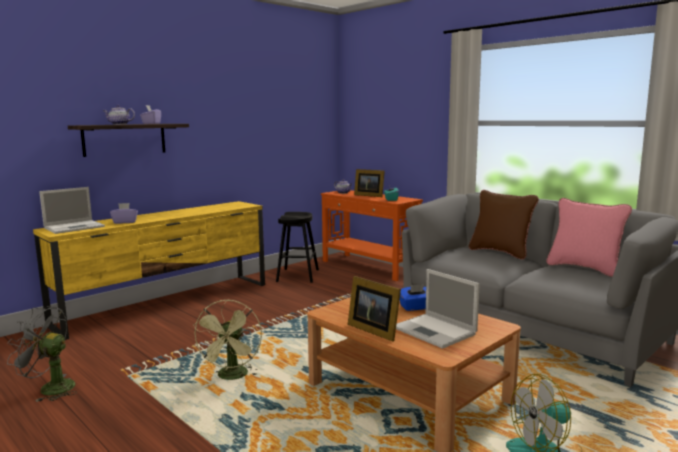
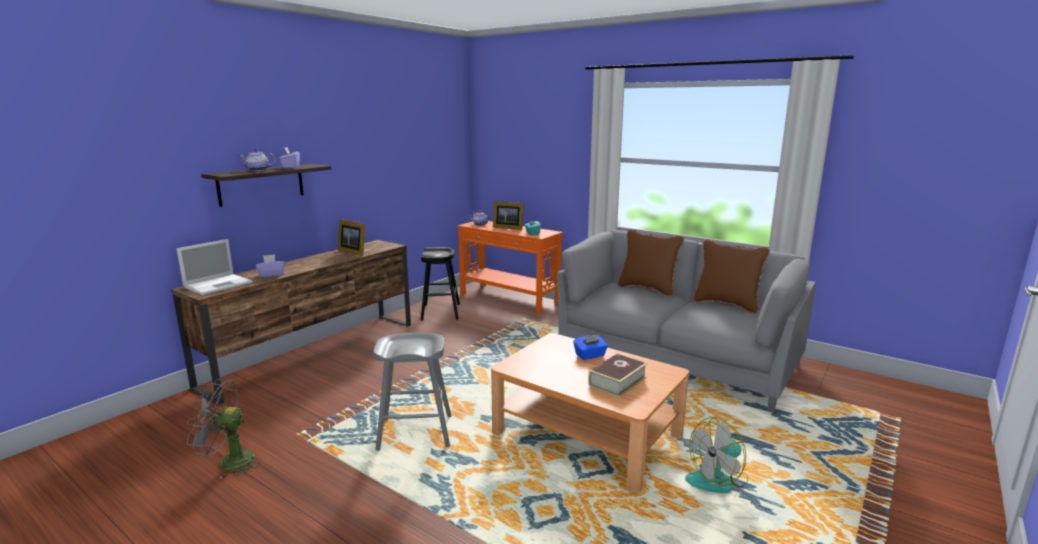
camera: 10 degrees left, 5 degrees up
yellow tv stand [33,201,265,340] -> brown tv stand [171,240,411,405]
green fan [192,299,262,380] -> grey stool [373,332,451,451]
picture frame [348,276,401,342] -> picture frame moved to [338,219,365,256]
laptop [396,269,480,349] -> book [588,353,648,397]
pink pillow [546,198,632,277] -> brown pillow [693,239,770,313]

